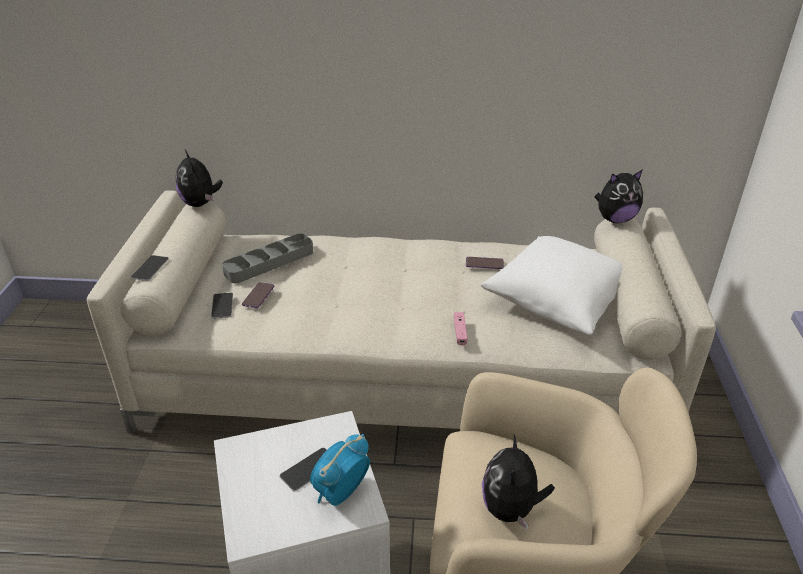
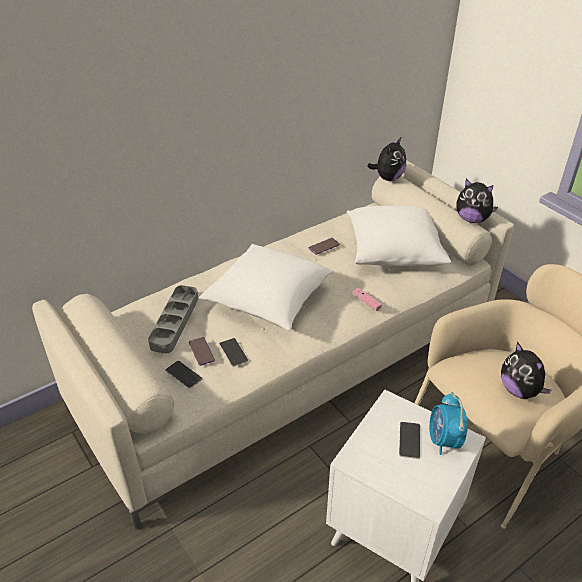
camera: 40 degrees left, 5 degrees up
phone [131,255,169,281] -> phone moved to [219,338,248,367]
plush toy [176,150,223,207] -> plush toy moved to [456,179,498,223]
none -> white pillow [199,244,334,331]

